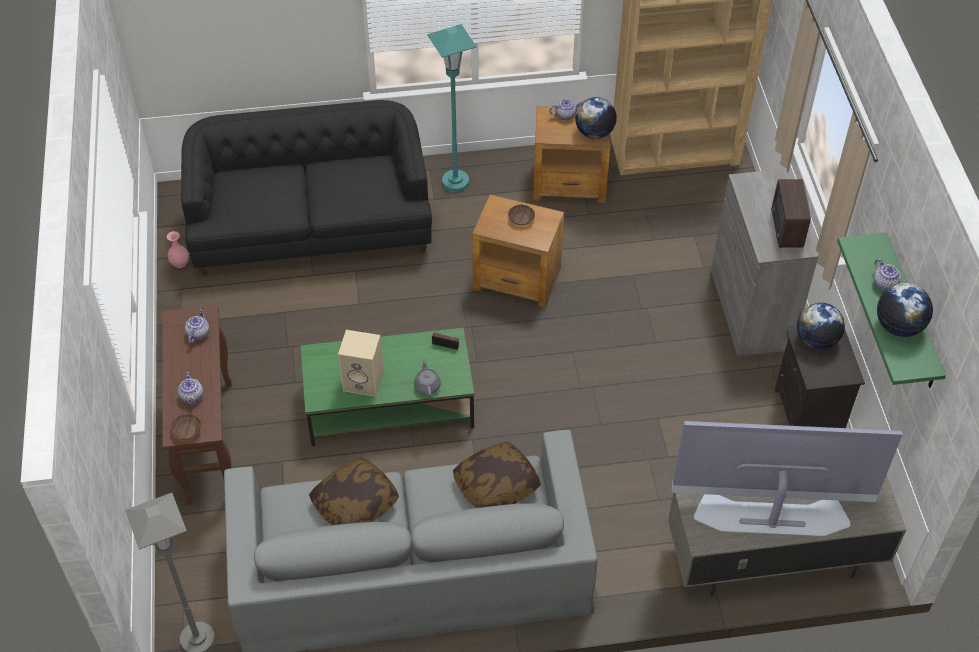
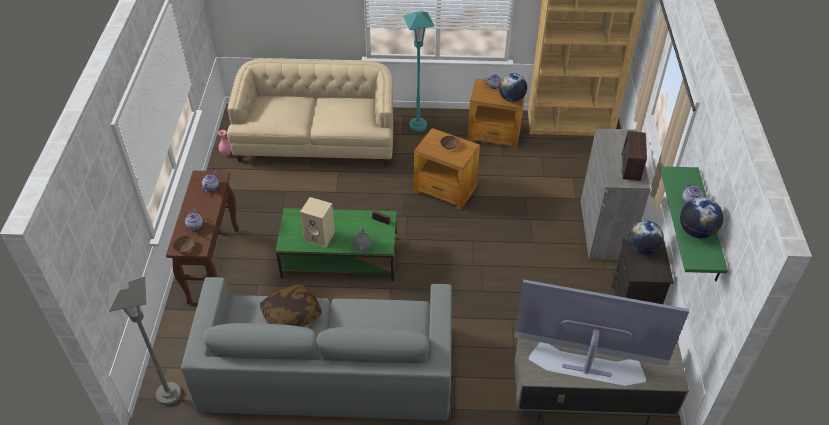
camera: 10 degrees right, 5 degrees down
black sofa [181,100,432,276] -> beige sofa [227,59,393,166]
pillow [453,442,541,508] -> none

